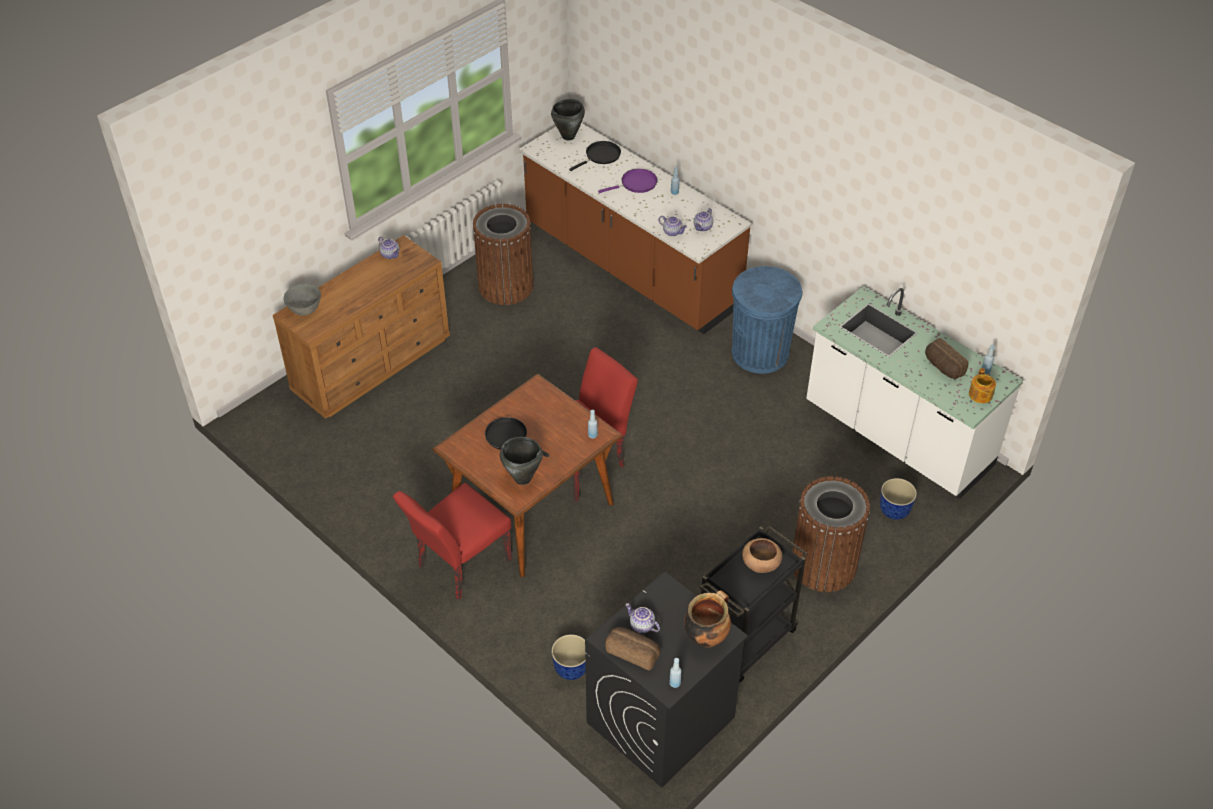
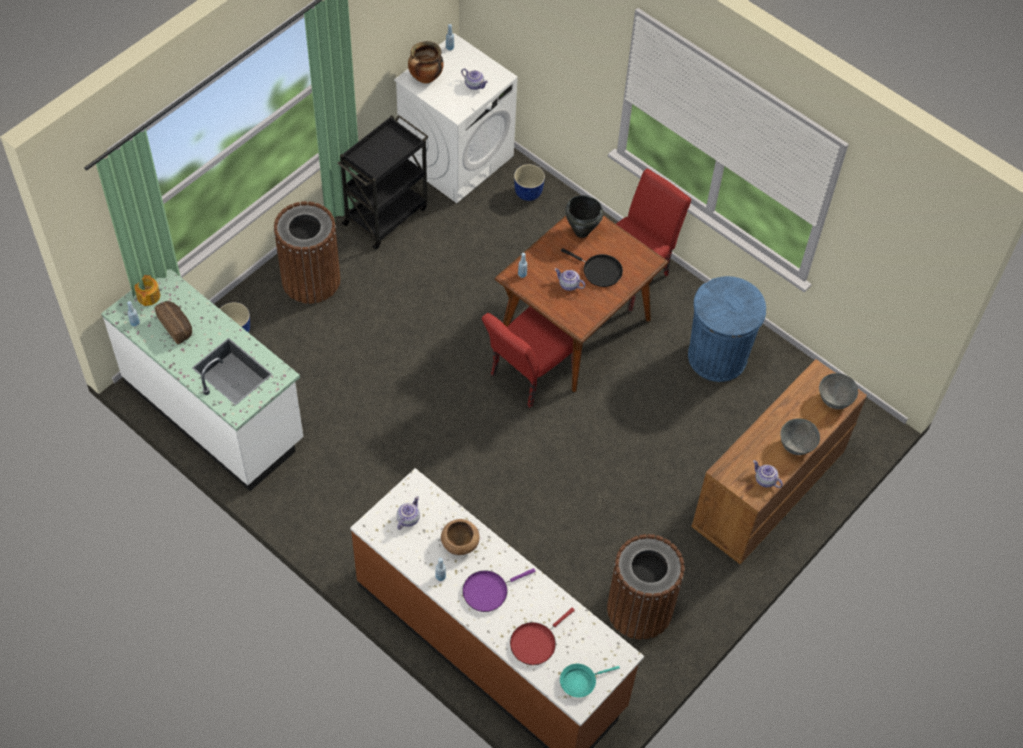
camera: 175 degrees right, 10 degrees up
black cooking pot [551,99,585,140] -> turquoise frying pan [560,664,620,697]
black frying pan [569,141,621,171] -> red frying pan [510,608,575,665]
black washing machine [585,571,748,788] -> white washing machine [394,33,518,203]
bread [605,627,661,671] -> none
teapot [659,216,687,236] -> teapot moved to [555,268,585,291]
blue trash can [732,266,803,374] -> blue trash can moved to [688,276,766,382]
brown bowl [742,538,782,573] -> brown bowl moved to [441,519,480,555]
none -> grey bowl [780,418,820,455]

